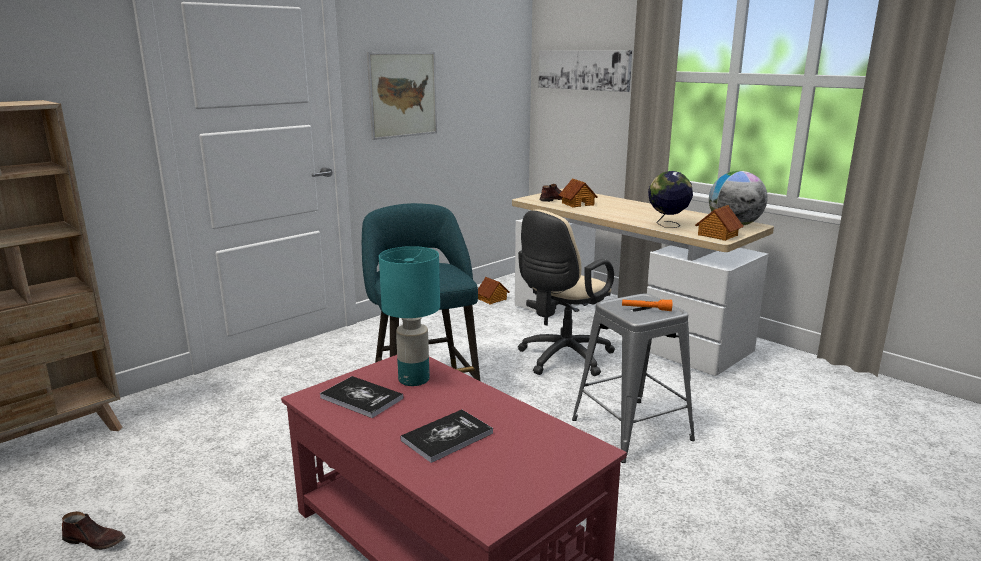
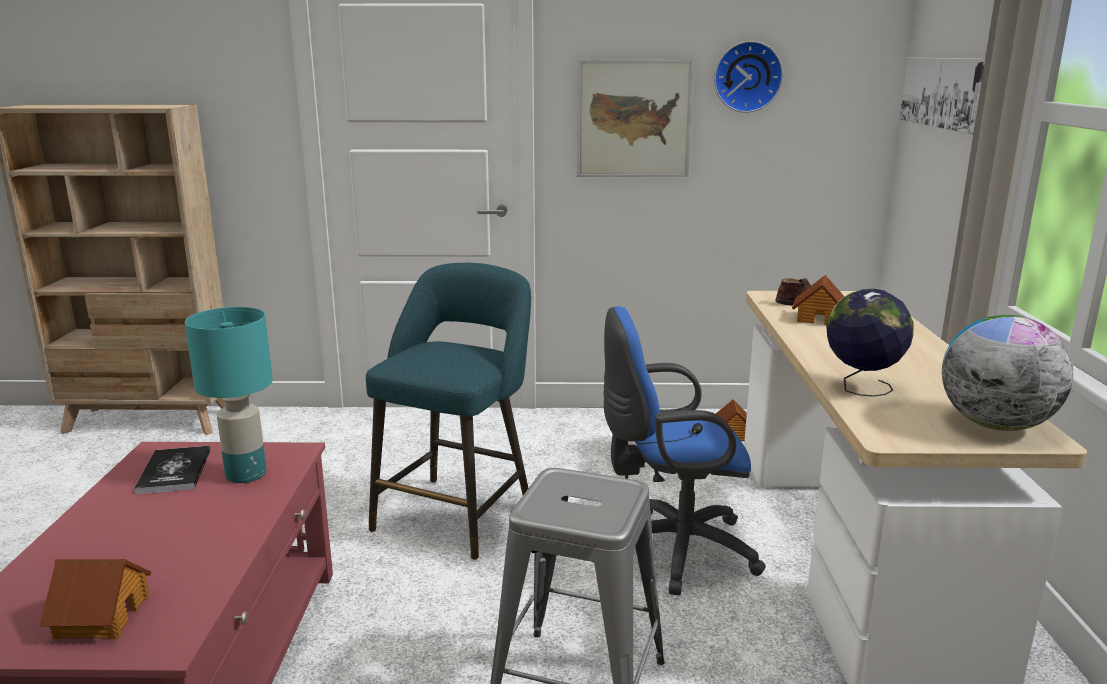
camera: 45 degrees right, 0 degrees up
brown shoe [62,511,125,550] -> none
book [401,410,493,463] -> none
beige office chair [518,209,615,376] -> blue office chair [603,306,766,595]
orange flashlight [622,300,672,311] -> none
toy house [695,205,744,241] -> toy house moved to [40,559,151,639]
none -> wall clock [714,41,783,113]

